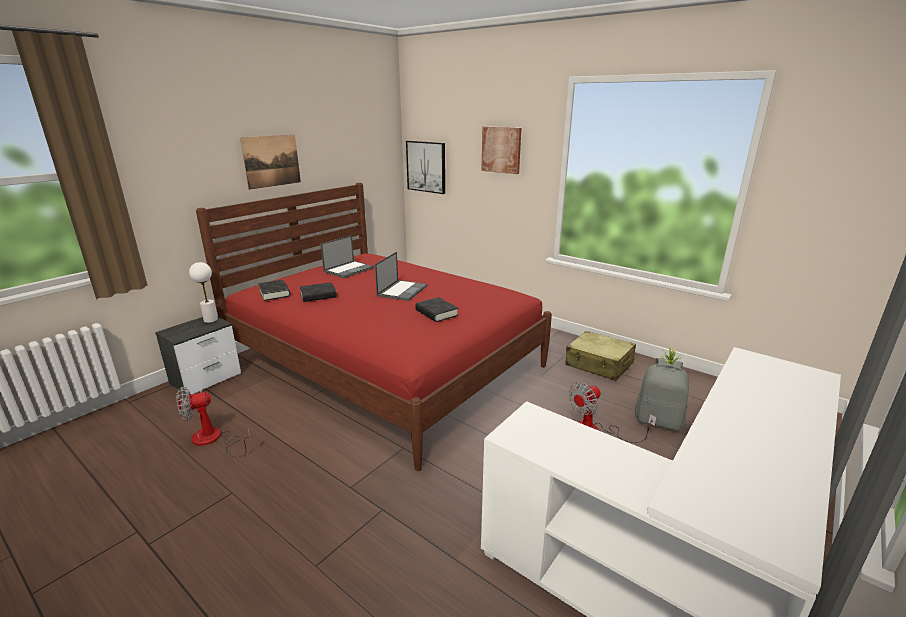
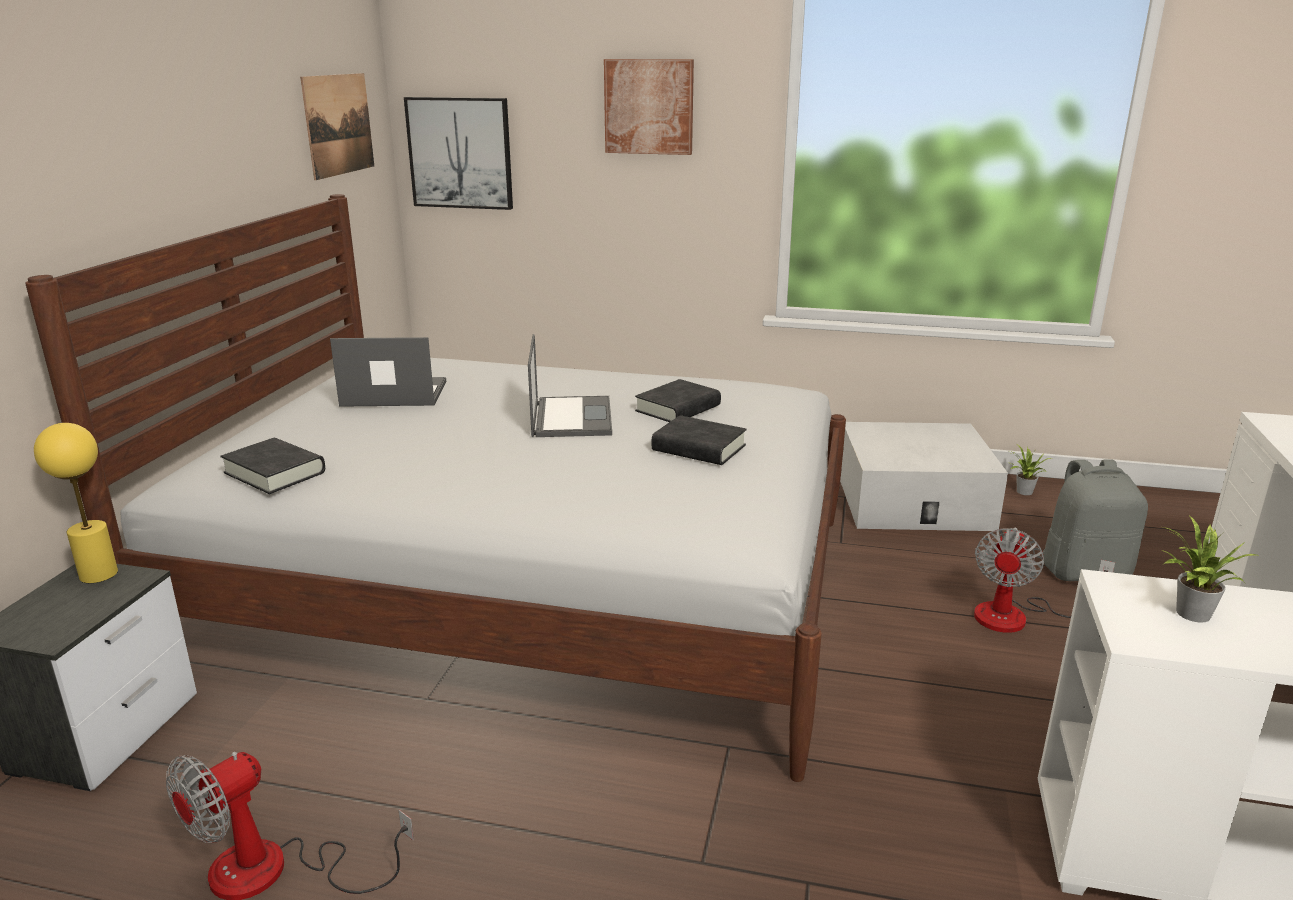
camera: 25 degrees left, 0 degrees up
white table lamp [189,262,218,323] -> yellow table lamp [34,423,118,583]
red bed [196,183,552,471] -> white bed [25,194,846,782]
picture [240,134,301,190] -> picture moved to [300,73,374,180]
black book [299,282,337,302] -> black book moved to [635,379,721,422]
laptop [320,235,374,278] -> laptop turned 105 degrees counterclockwise [330,337,446,407]
beige suitcase [565,331,636,381] -> white storage box [840,422,1008,531]
none -> potted plant [1161,516,1256,623]

